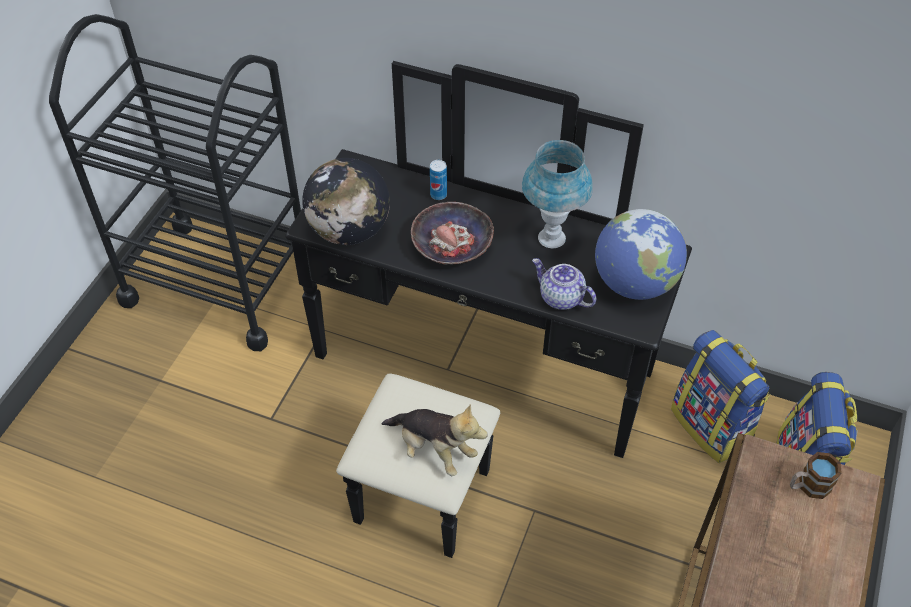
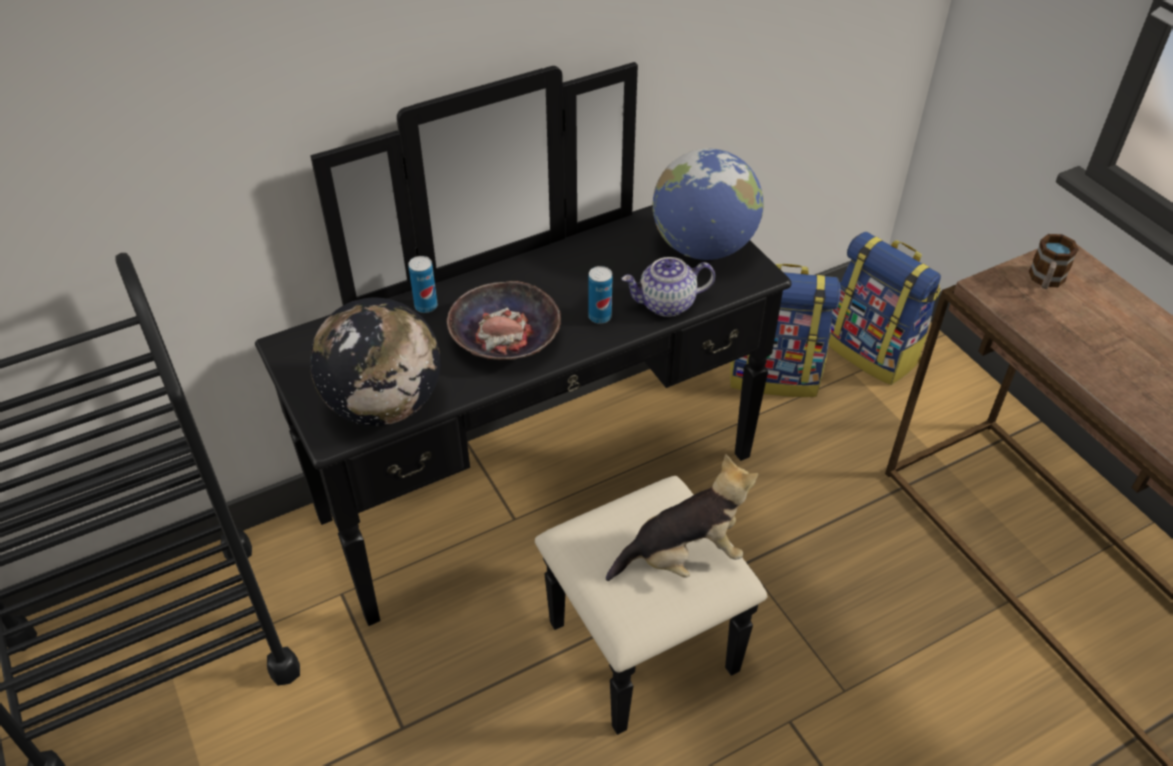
camera: 50 degrees left, 5 degrees down
blue table lamp [522,140,593,248] -> none
none -> can [588,266,612,324]

